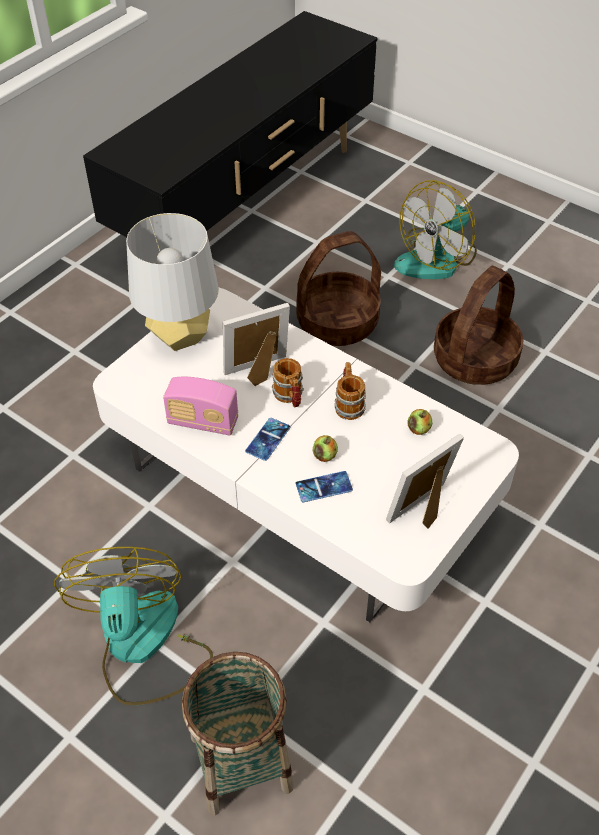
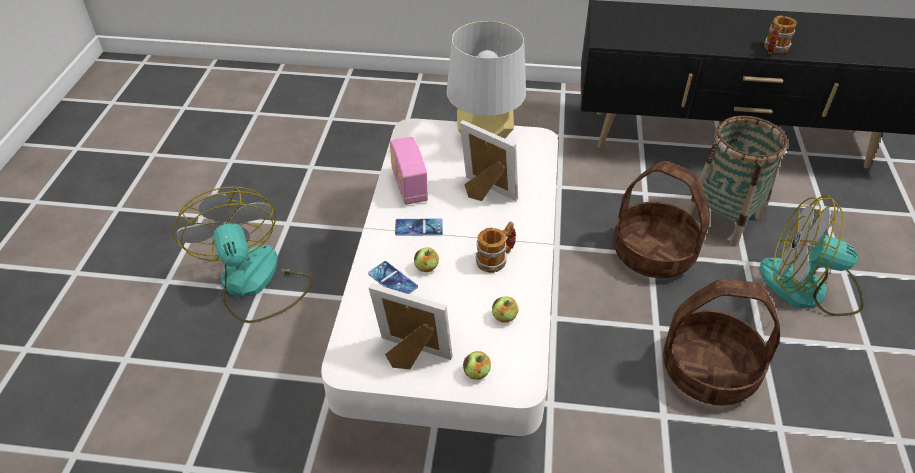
camera: 60 degrees right, 5 degrees down
fan [54,547,213,706] -> fan turned 75 degrees counterclockwise [173,187,313,323]
basket [182,652,294,816] -> basket moved to [686,116,787,246]
mug [272,358,304,407] -> mug moved to [764,16,797,54]
none -> apple [463,351,491,380]

